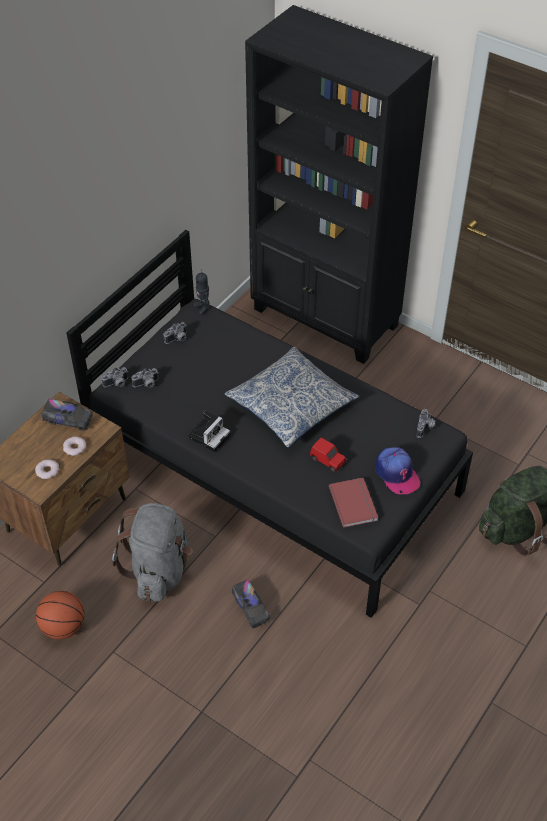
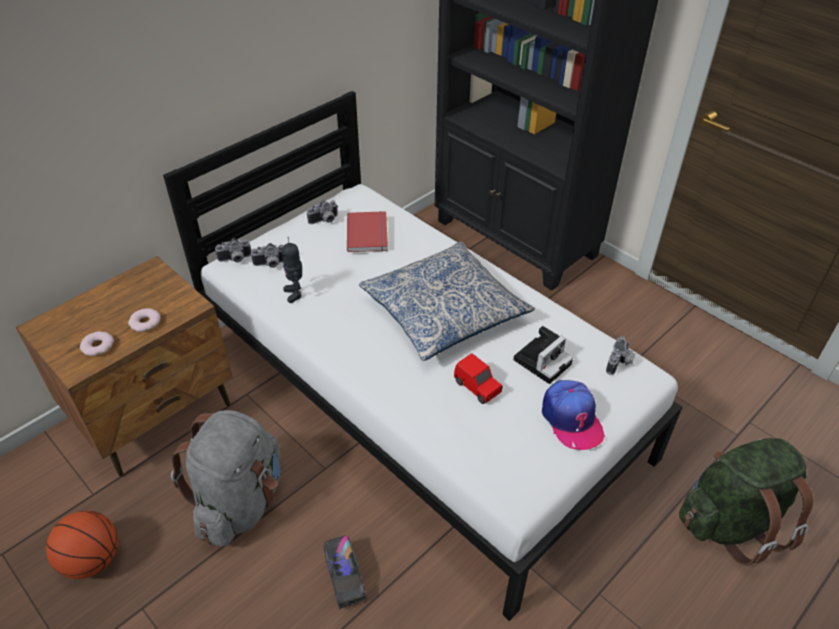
camera: 10 degrees right, 5 degrees down
toy truck [42,399,93,431] -> none
black bed [66,230,473,618] -> white bed [163,91,682,621]
camera [188,411,230,452] -> camera moved to [513,326,573,384]
toy robot [193,273,210,315] -> toy robot moved to [282,237,302,303]
red book [329,478,378,528] -> red book moved to [347,211,388,252]

